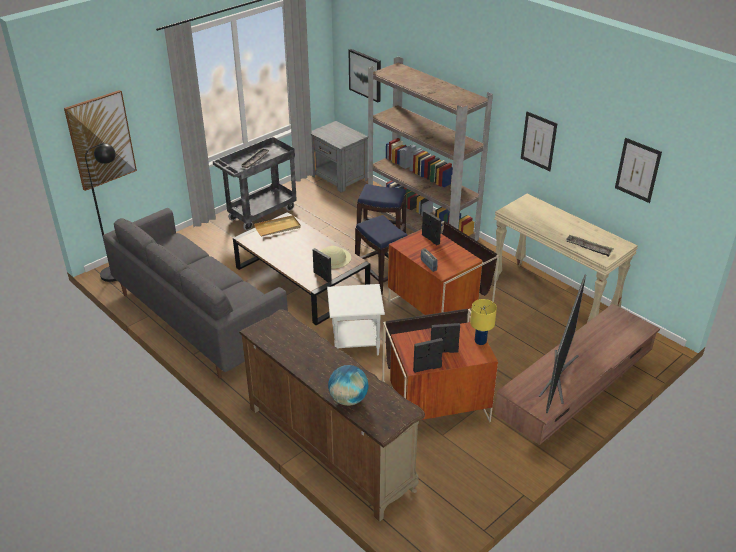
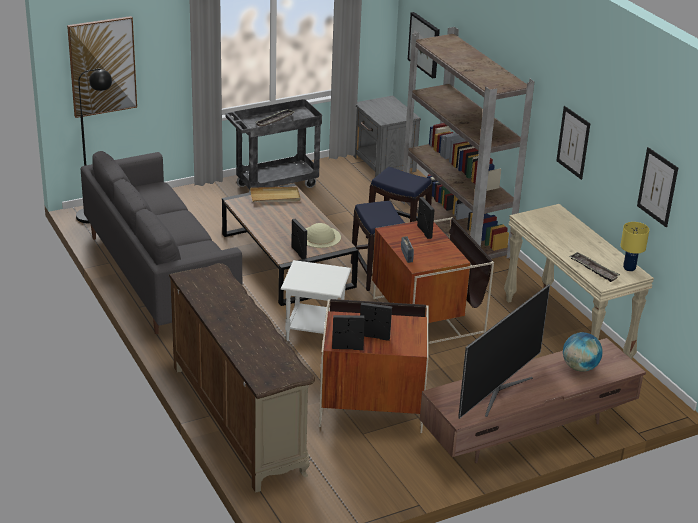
camera: 15 degrees right, 5 degrees down
globe [328,365,369,406] -> globe moved to [563,332,603,372]
yellow table lamp [470,299,497,345] -> yellow table lamp moved to [620,222,649,271]

